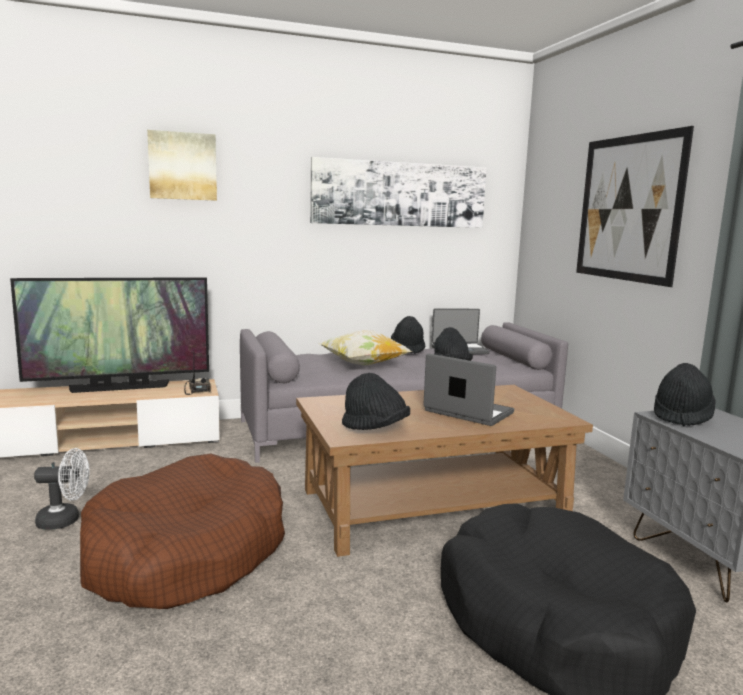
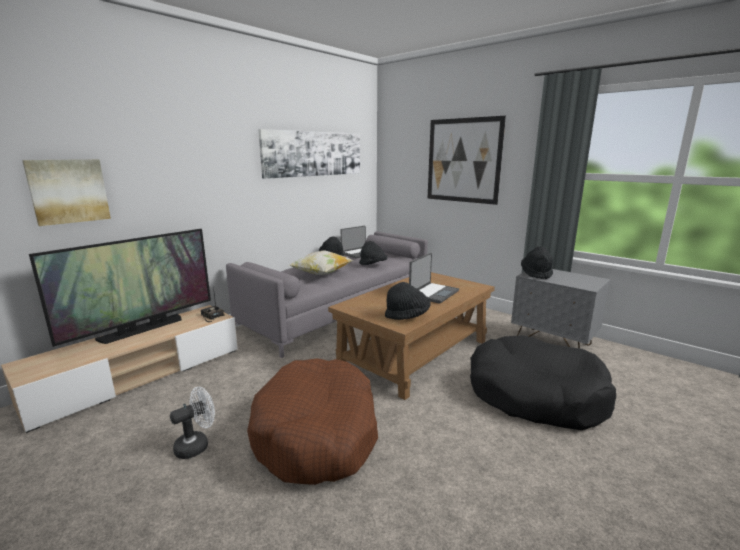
camera: 30 degrees left, 5 degrees up
picture [147,130,217,201] -> picture moved to [22,159,111,226]
laptop [423,353,514,426] -> laptop turned 120 degrees clockwise [409,253,459,304]

